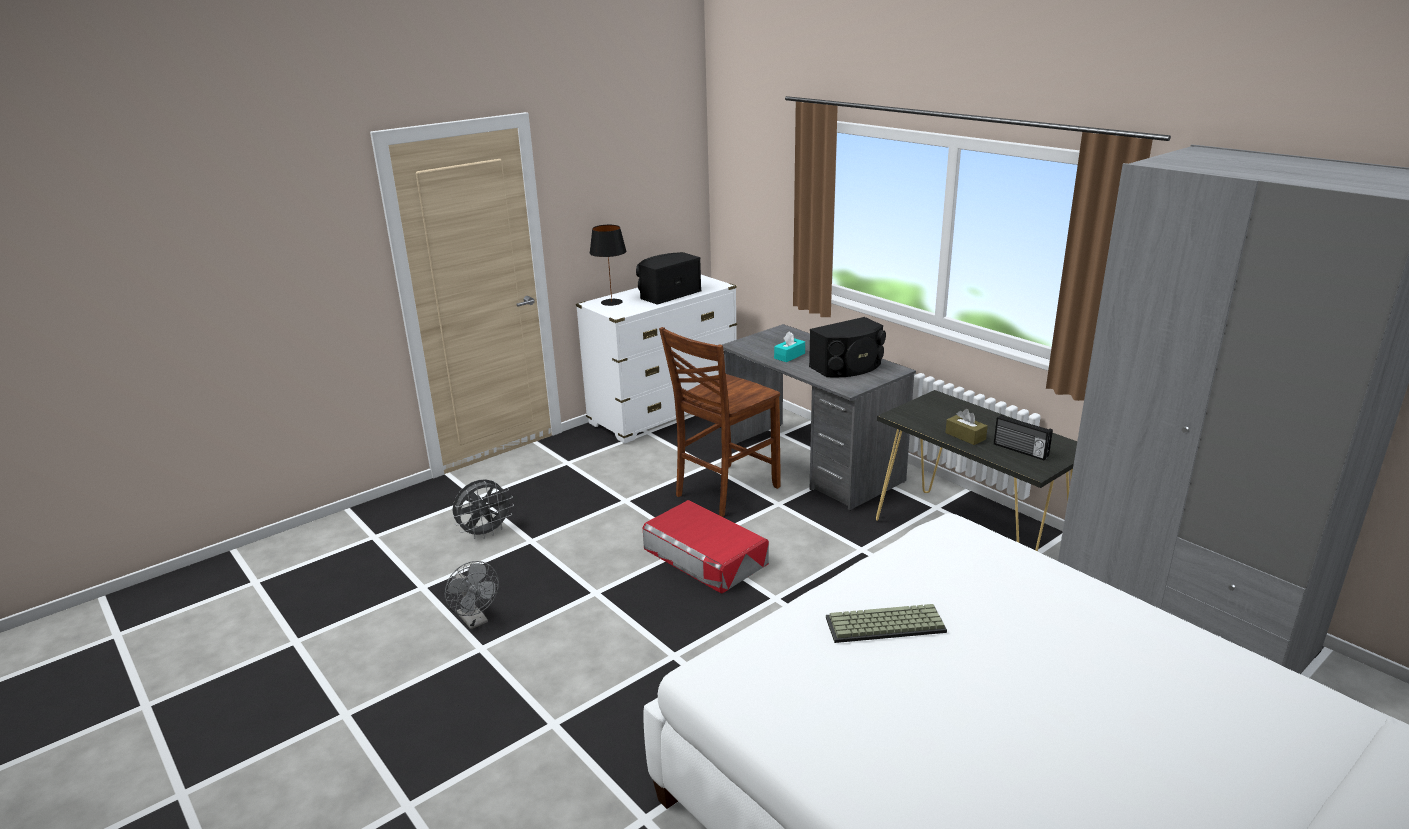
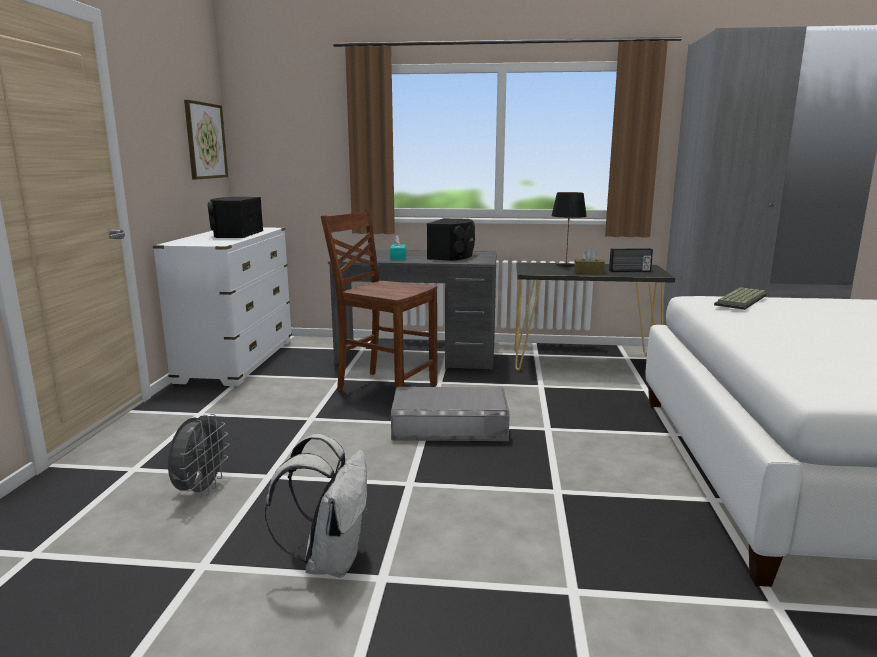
camera: 45 degrees left, 10 degrees down
grey fan [445,561,499,629] -> white backpack [265,434,367,578]
black table lamp [589,225,627,306] -> black table lamp moved to [551,192,587,267]
red storage box [642,500,769,594] -> grey storage box [391,387,509,441]
brown chair [659,327,781,517] -> brown chair turned 120 degrees clockwise [321,210,437,392]
keyboard [826,604,947,643] -> keyboard moved to [714,287,767,310]
none -> picture [184,100,228,180]

